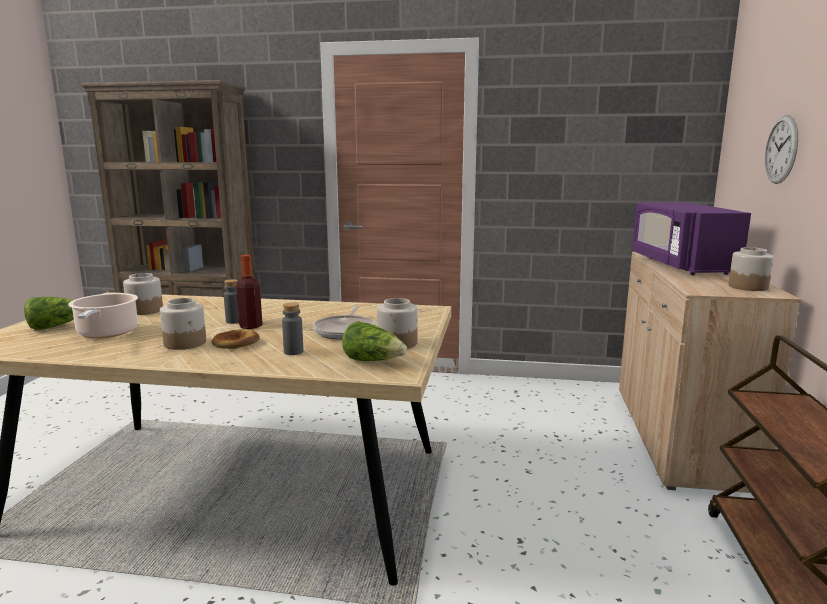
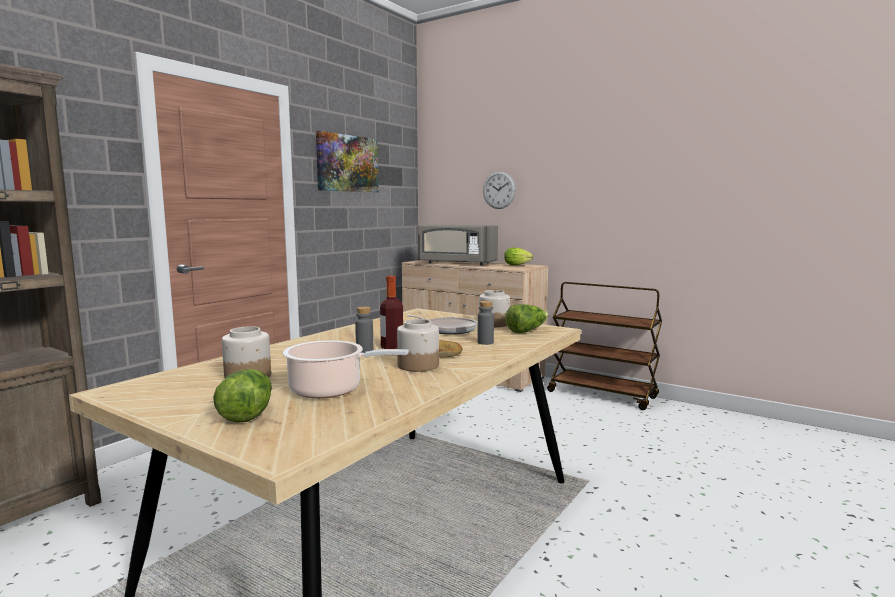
camera: 65 degrees left, 5 degrees down
purple microwave [632,202,751,275] -> grey microwave [417,225,498,265]
jar [729,247,774,291] -> lettuce [504,248,533,265]
none -> picture [316,131,379,192]

